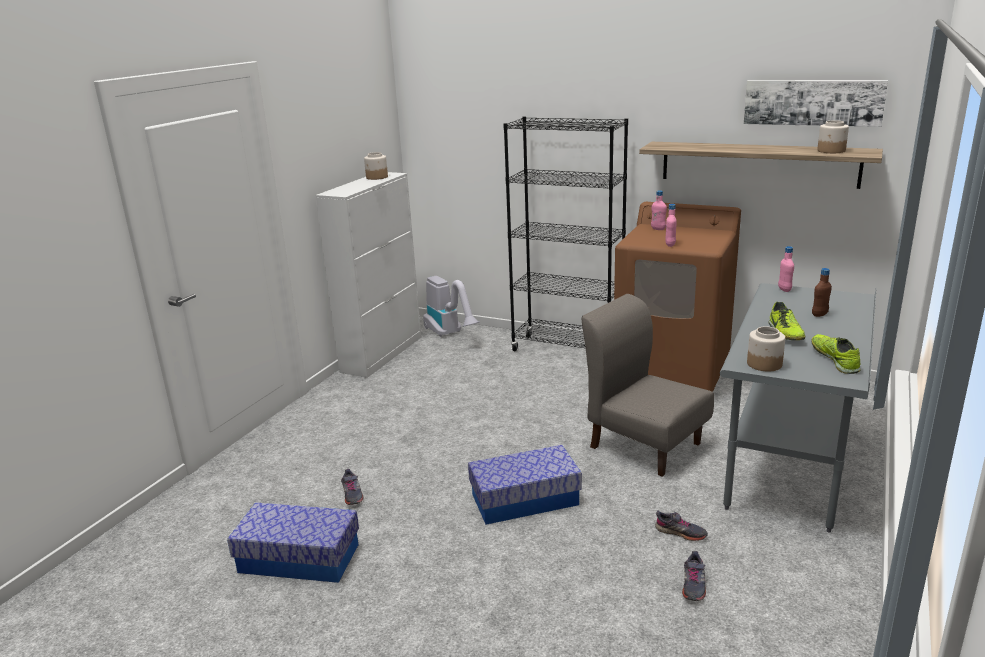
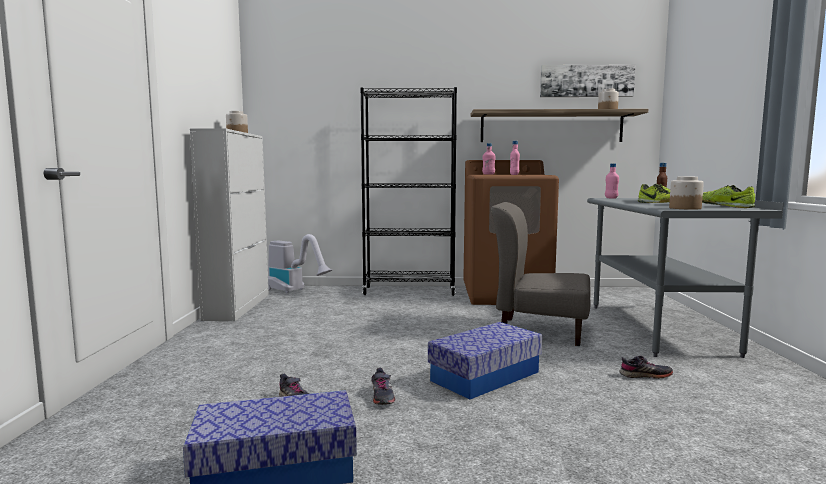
camera: 25 degrees left, 15 degrees down
grey shoe [682,551,706,601] -> grey shoe moved to [371,368,395,405]

